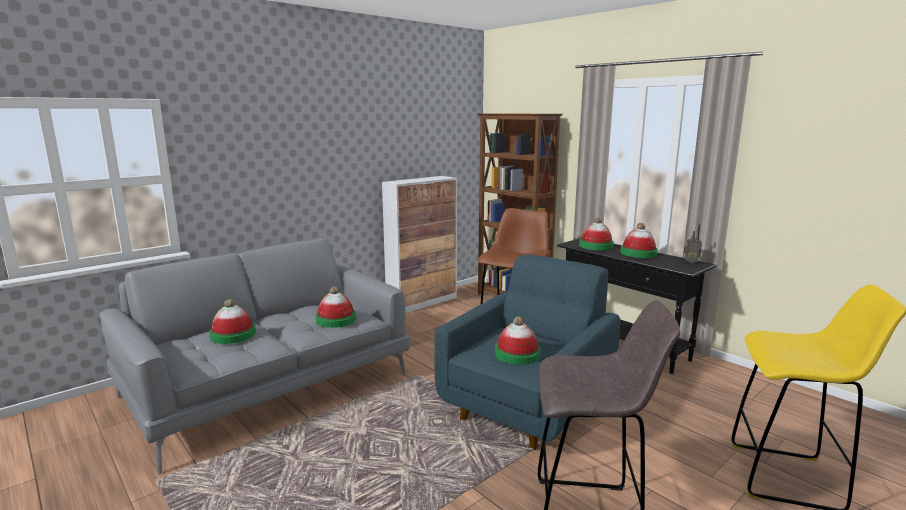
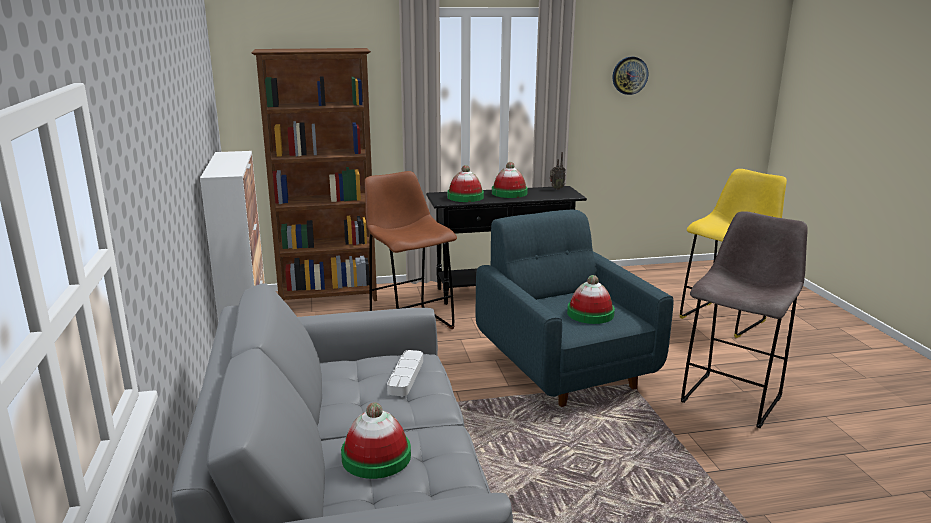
camera: 60 degrees left, 5 degrees up
hat [316,286,356,328] -> grey tray [387,350,423,396]
none -> wall clock [613,57,648,95]

